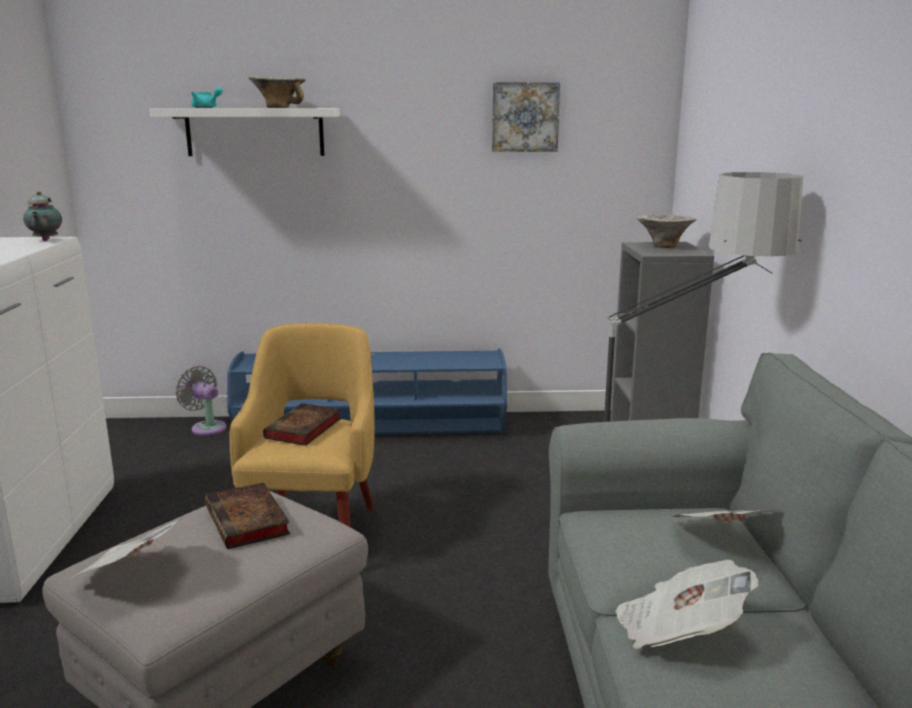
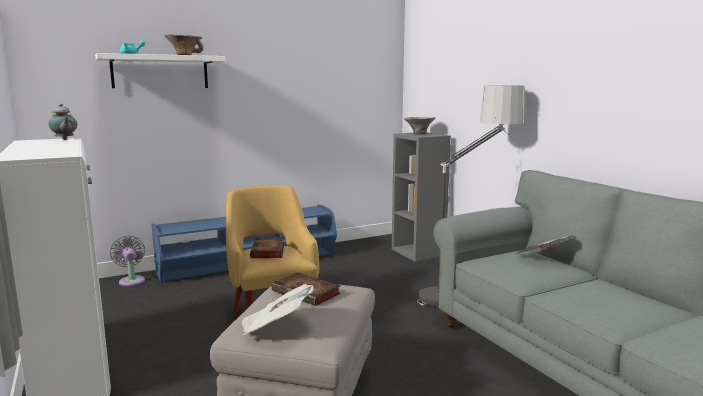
camera: 25 degrees left, 5 degrees down
grey fan [175,366,227,436] -> grey fan turned 45 degrees clockwise [110,236,145,286]
picture [492,82,560,152] -> none
newspaper [615,560,758,649] -> none

